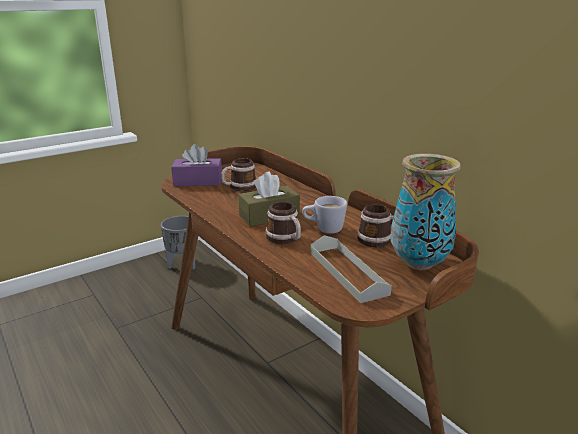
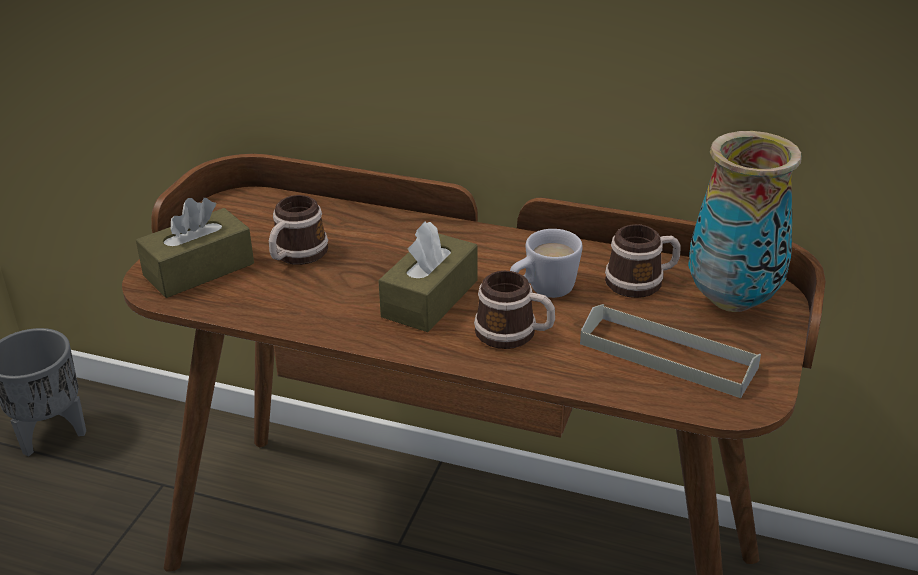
camera: 35 degrees left, 10 degrees up
purple tissue box [171,144,222,186] -> brown tissue box [136,198,254,298]

